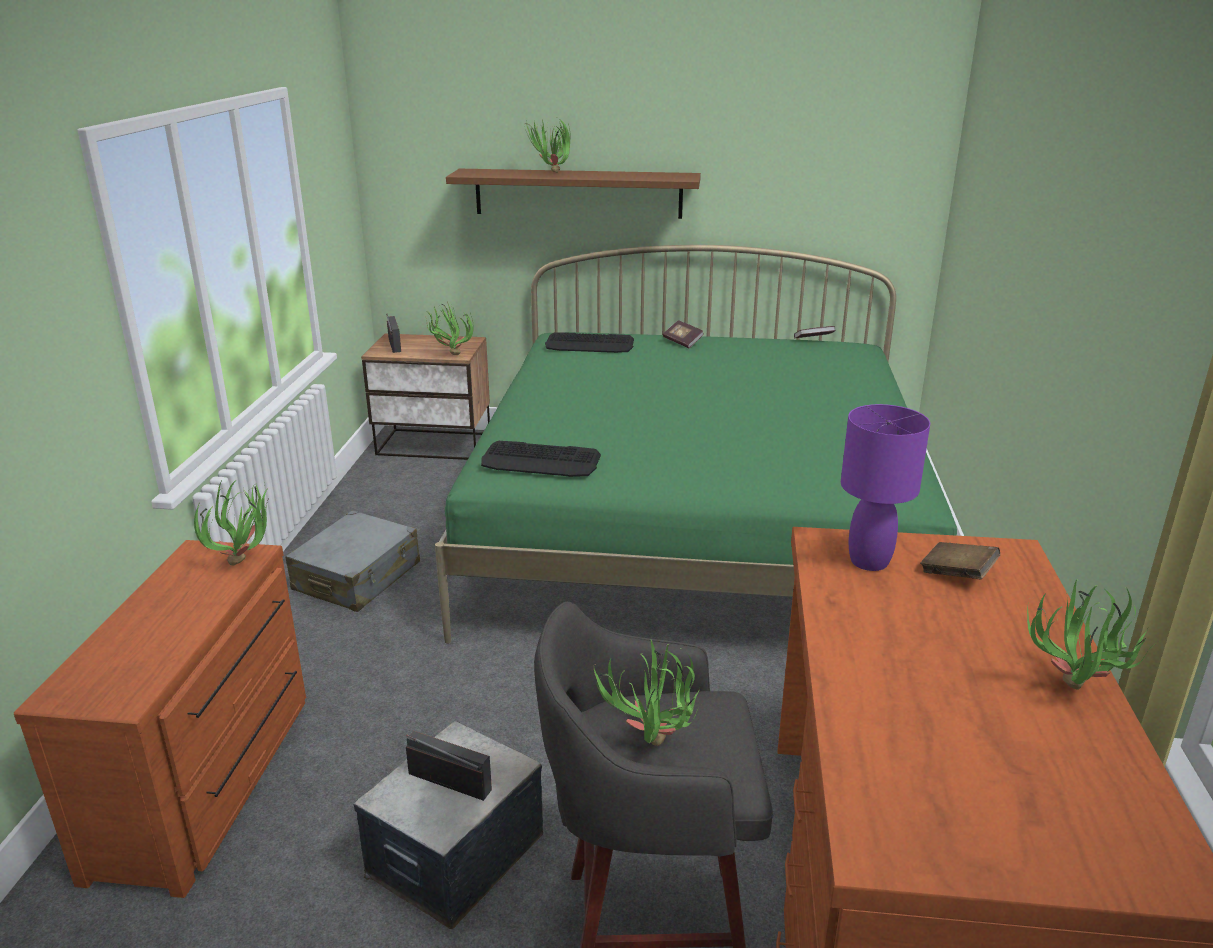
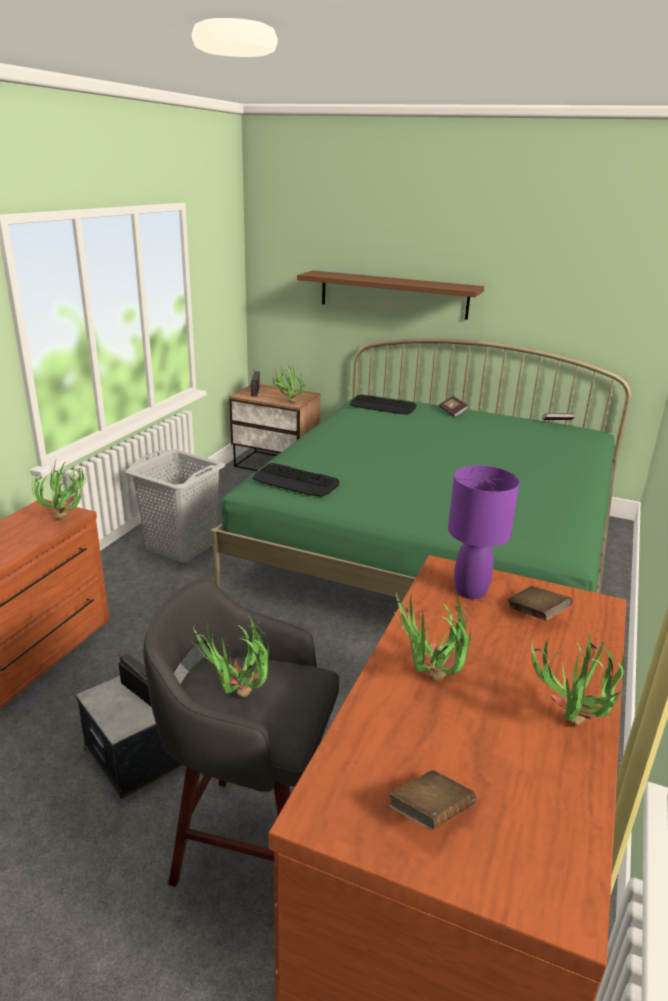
camera: 15 degrees right, 0 degrees up
grey suitcase [285,510,420,612] -> grey laundry basket [125,449,226,563]
potted plant [525,118,570,173] -> potted plant moved to [390,593,471,681]
none -> brown book [389,770,476,830]

